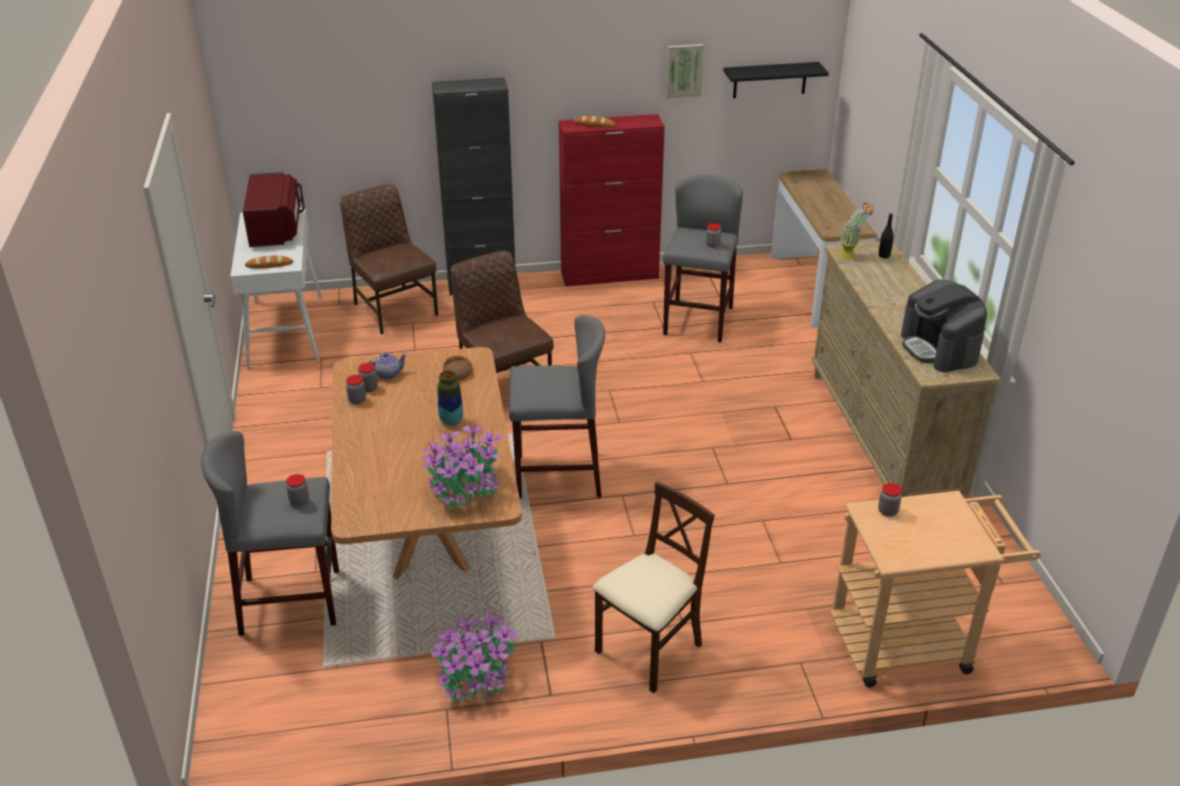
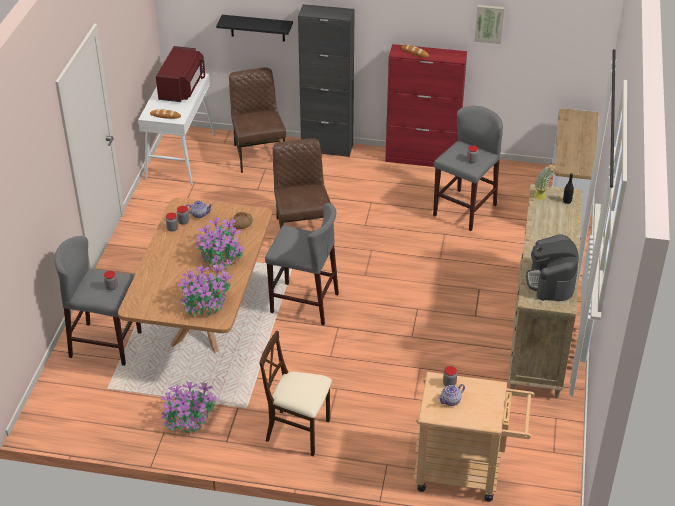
camera: 20 degrees right, 5 degrees up
vase [437,371,463,426] -> potted plant [195,216,245,270]
beige chair [592,482,715,693] -> beige chair turned 135 degrees counterclockwise [259,331,332,457]
black shelf [723,62,829,98] -> black shelf moved to [216,15,293,42]
none -> teapot [438,384,465,406]

